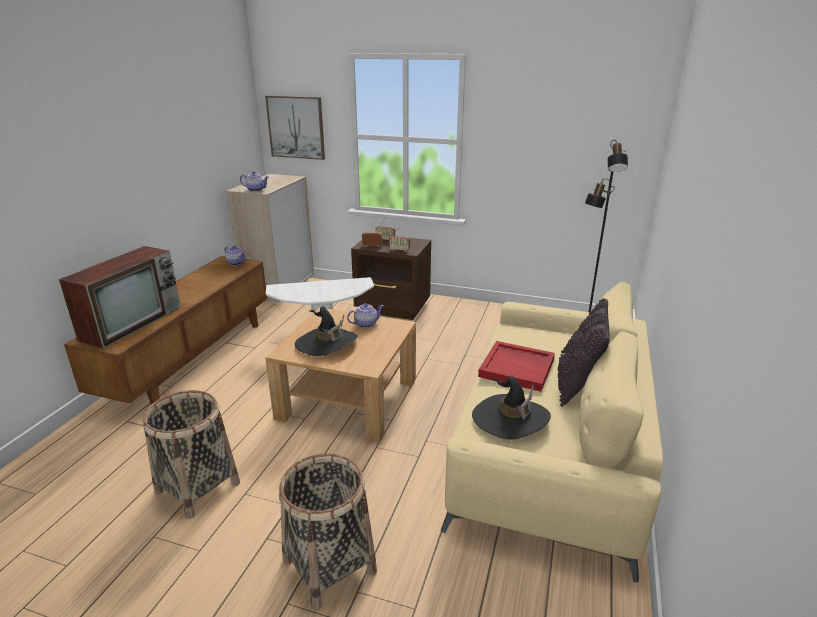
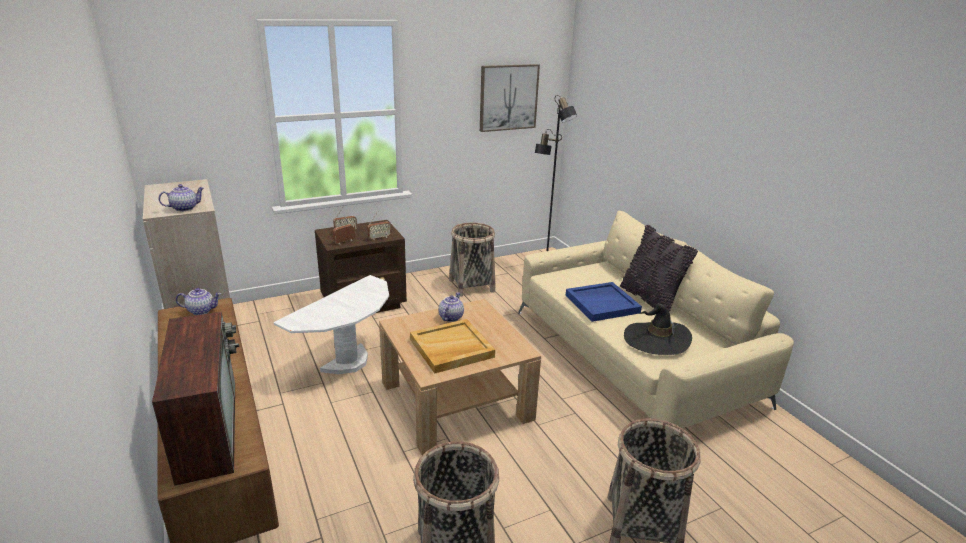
camera: 45 degrees left, 0 degrees up
picture [265,95,325,160] -> picture moved to [480,64,540,132]
black hat [295,306,358,356] -> beige tray [410,319,495,374]
red tray [478,341,555,392] -> blue tray [566,282,642,322]
none -> basket [449,223,495,297]

